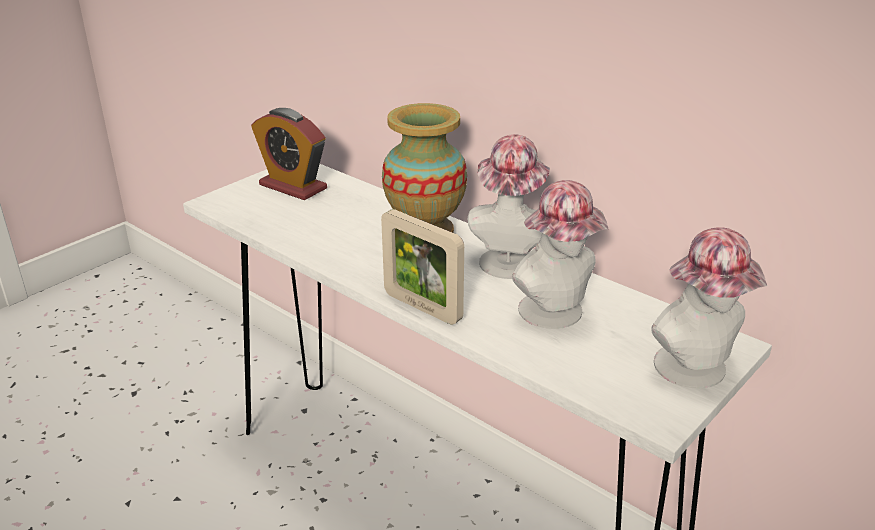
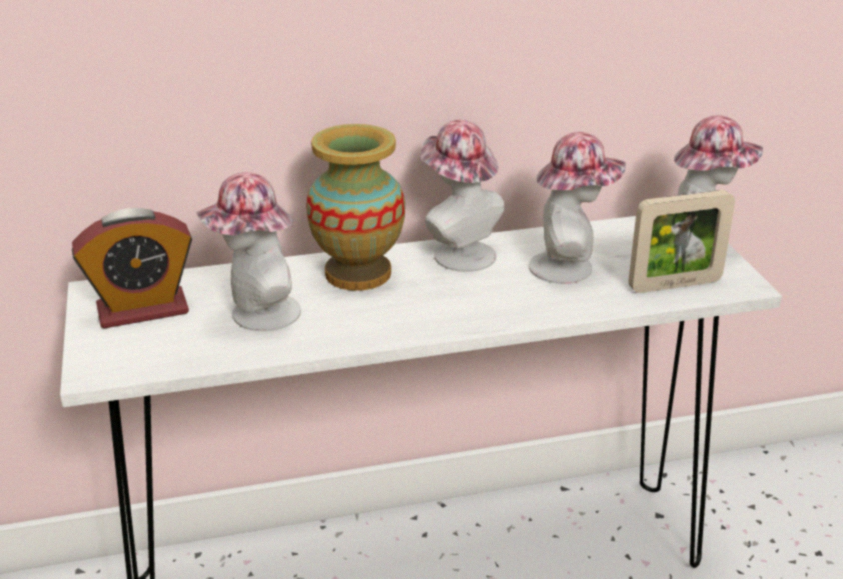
camera: 55 degrees left, 0 degrees up
picture frame [381,209,464,325] -> picture frame moved to [629,190,735,293]
none -> hat [196,172,301,331]

